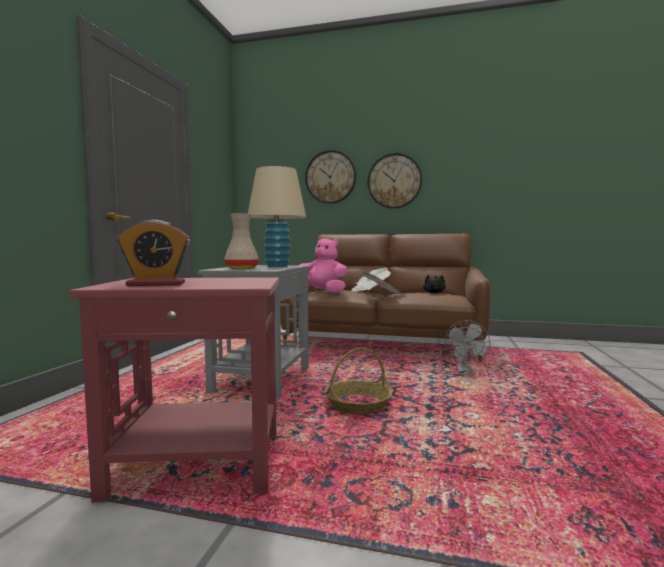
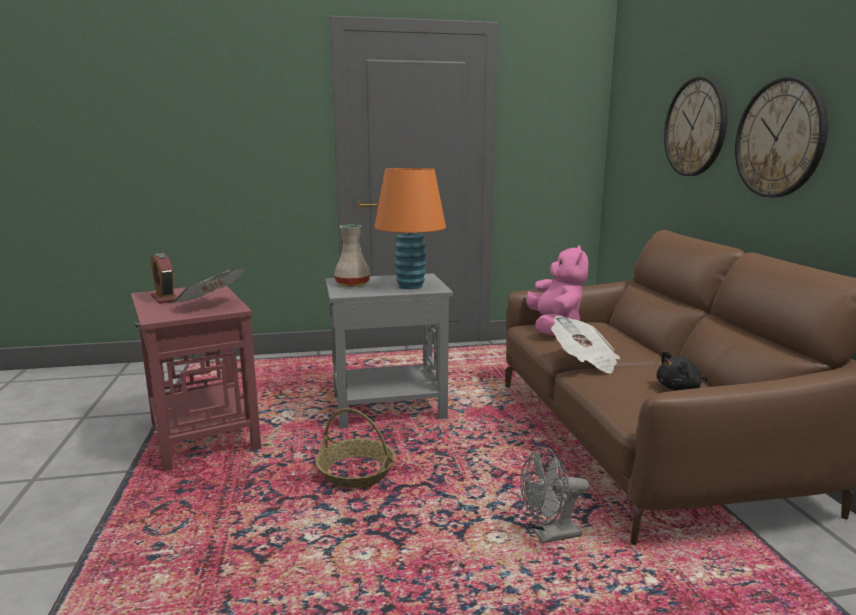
camera: 65 degrees right, 10 degrees up
beige table lamp [248,166,306,267] -> orange table lamp [374,168,446,289]
newspaper [351,268,391,291] -> newspaper moved to [173,268,244,304]

